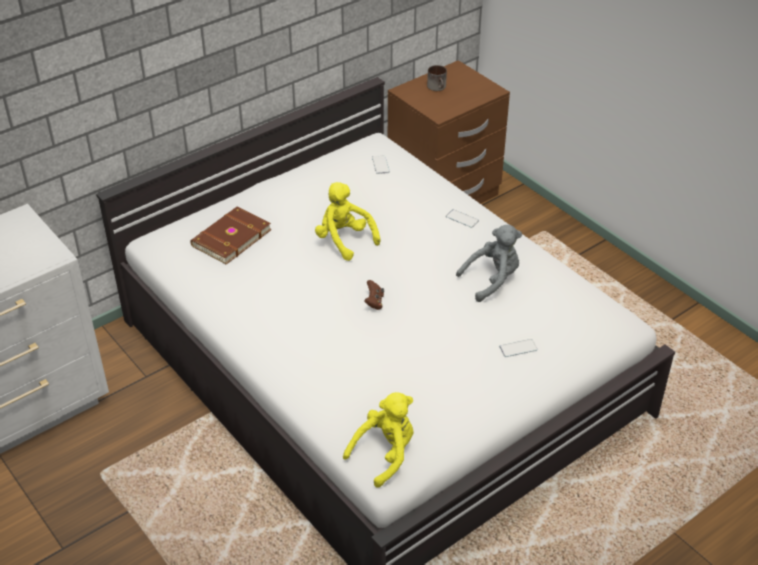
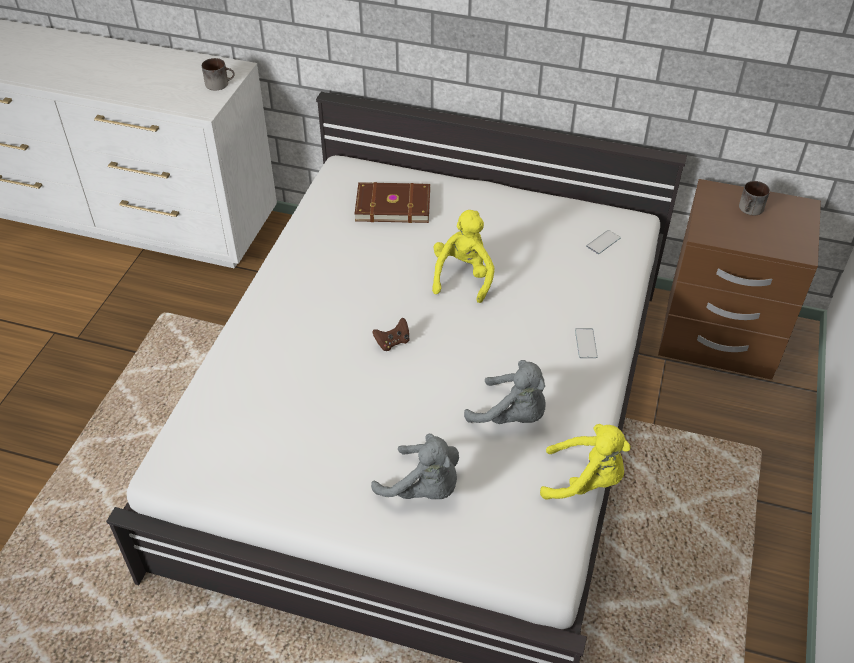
camera: 55 degrees right, 5 degrees up
yellow plush toy [343,392,413,488] -> yellow plush toy moved to [540,424,631,500]
phone [499,339,538,357] -> grey plush toy [371,434,459,499]
none -> mug [202,58,235,91]

